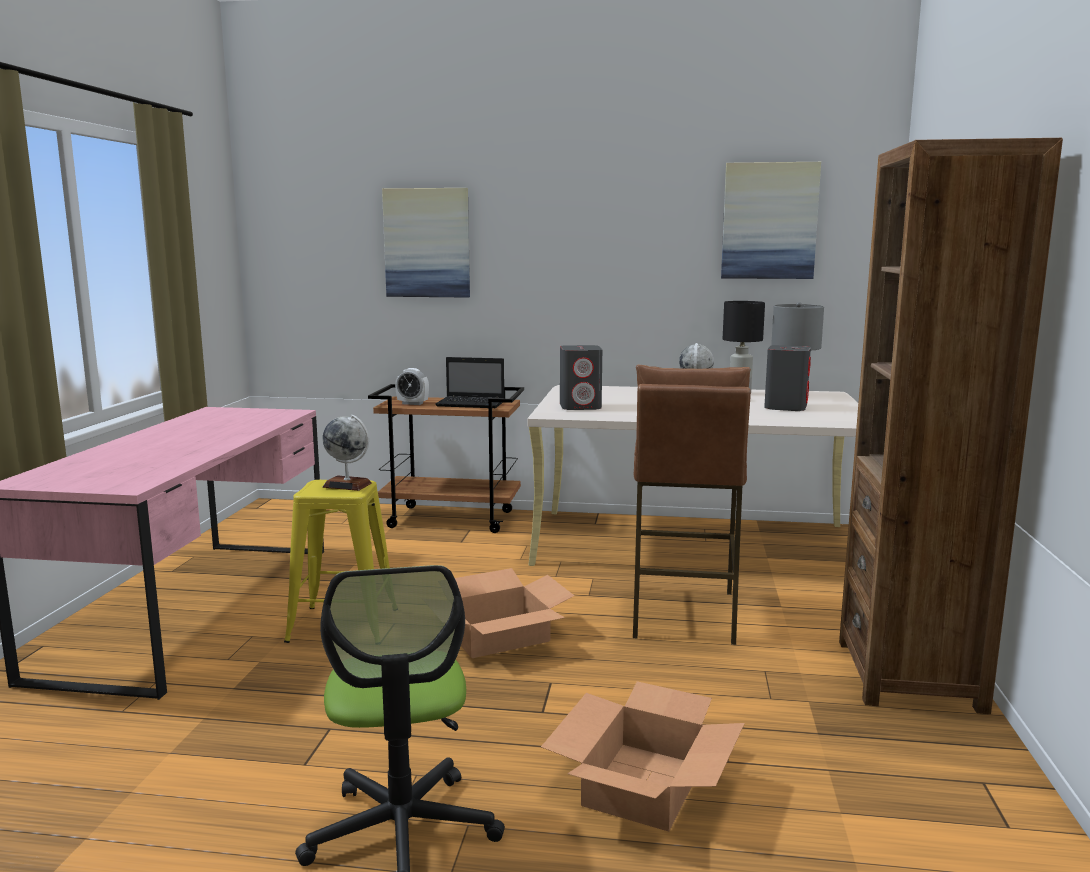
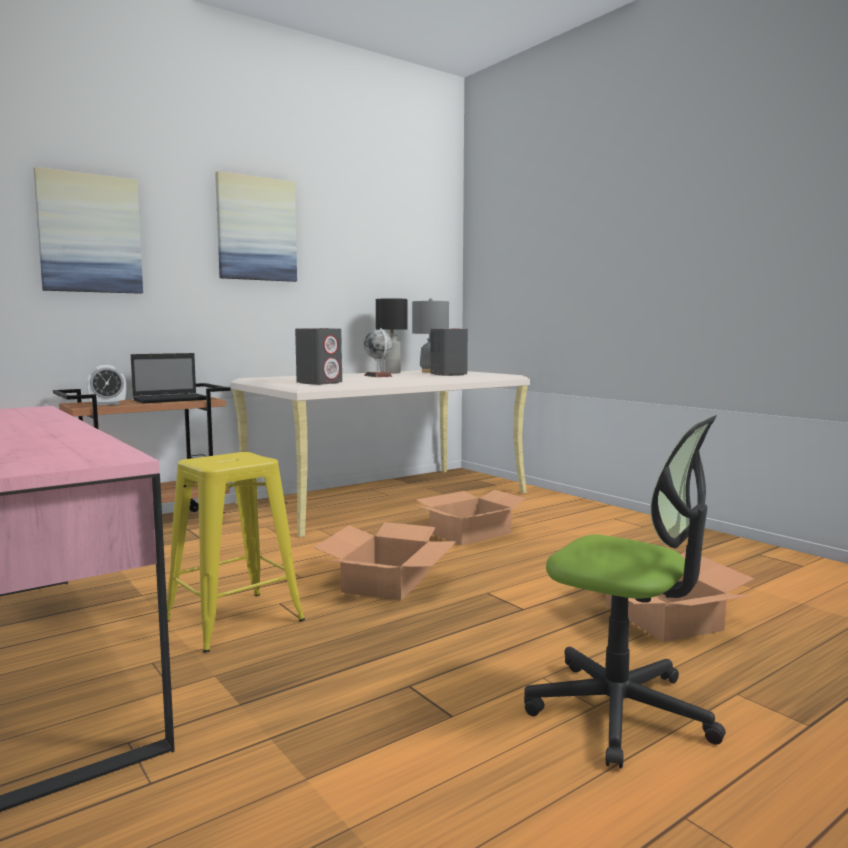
camera: 45 degrees left, 5 degrees down
globe [322,415,372,491] -> none
brown stool [633,365,751,645] -> cardboard box [413,490,529,545]
picture [721,162,821,279] -> picture moved to [215,171,297,282]
brown bookcase [839,138,1063,714] -> none

